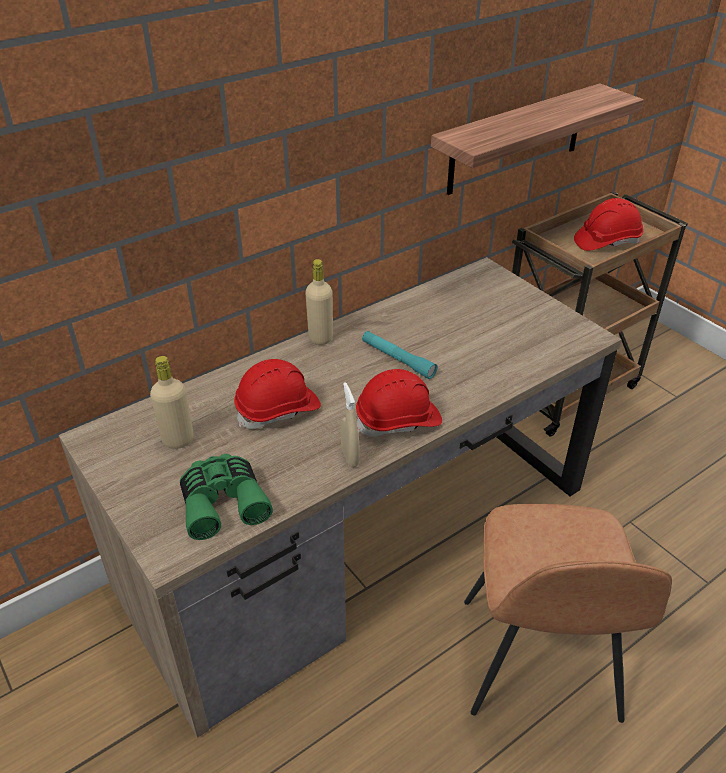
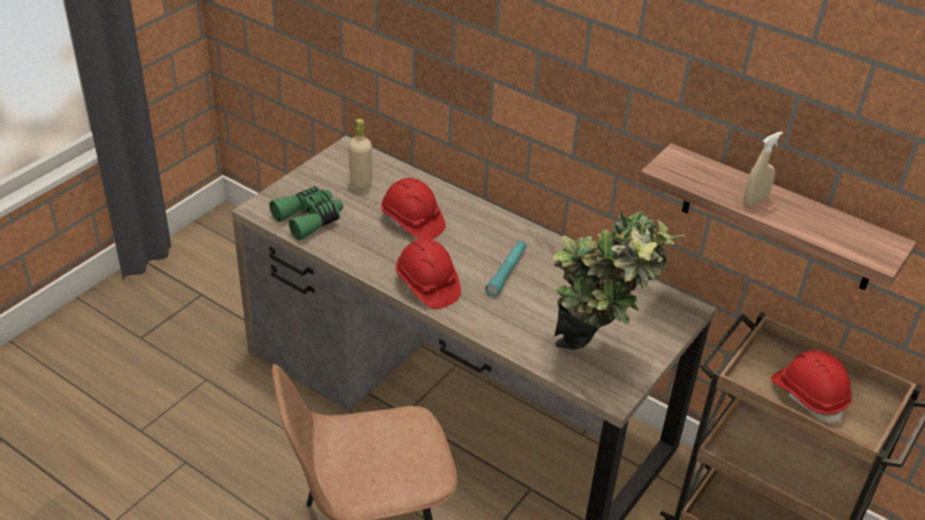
camera: 70 degrees right, 0 degrees up
beige bottle [305,259,333,345] -> none
beige spray bottle [340,382,360,467] -> beige spray bottle moved to [743,131,783,206]
none -> potted plant [553,211,684,350]

